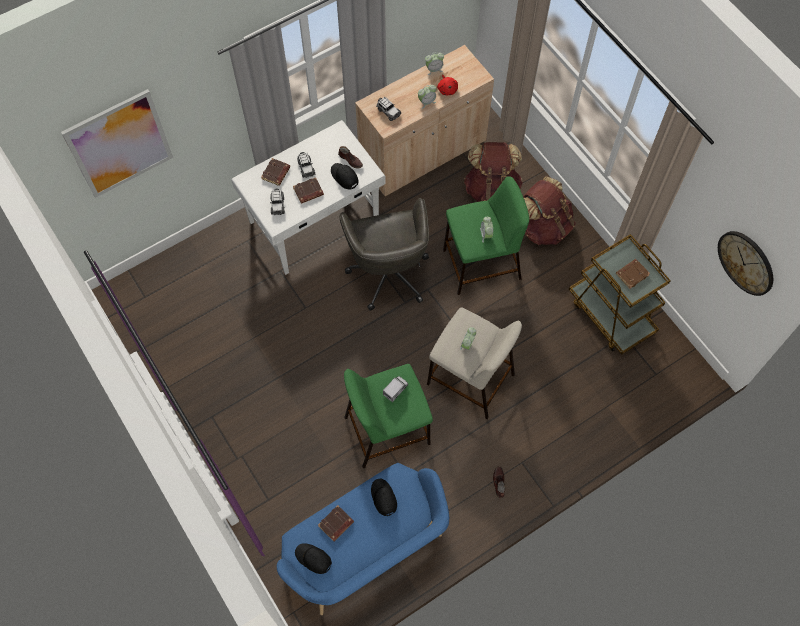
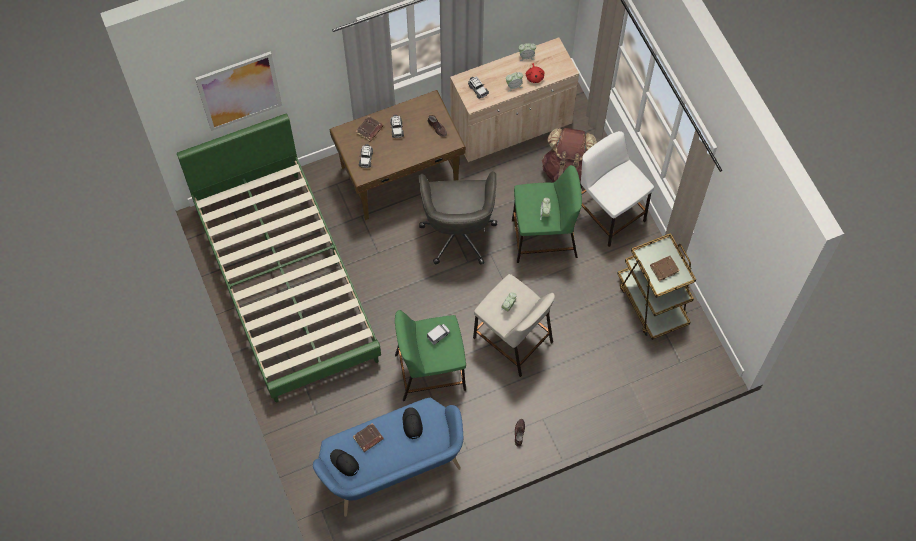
camera: 10 degrees right, 0 degrees up
white desk [231,120,386,275] -> brown desk [330,90,466,220]
brown book [293,177,324,204] -> none
black cap [331,163,359,189] -> none
brown backpack [524,176,576,245] -> white stool [580,131,654,247]
wall clock [718,231,773,296] -> none
none -> green bed [177,113,381,403]

